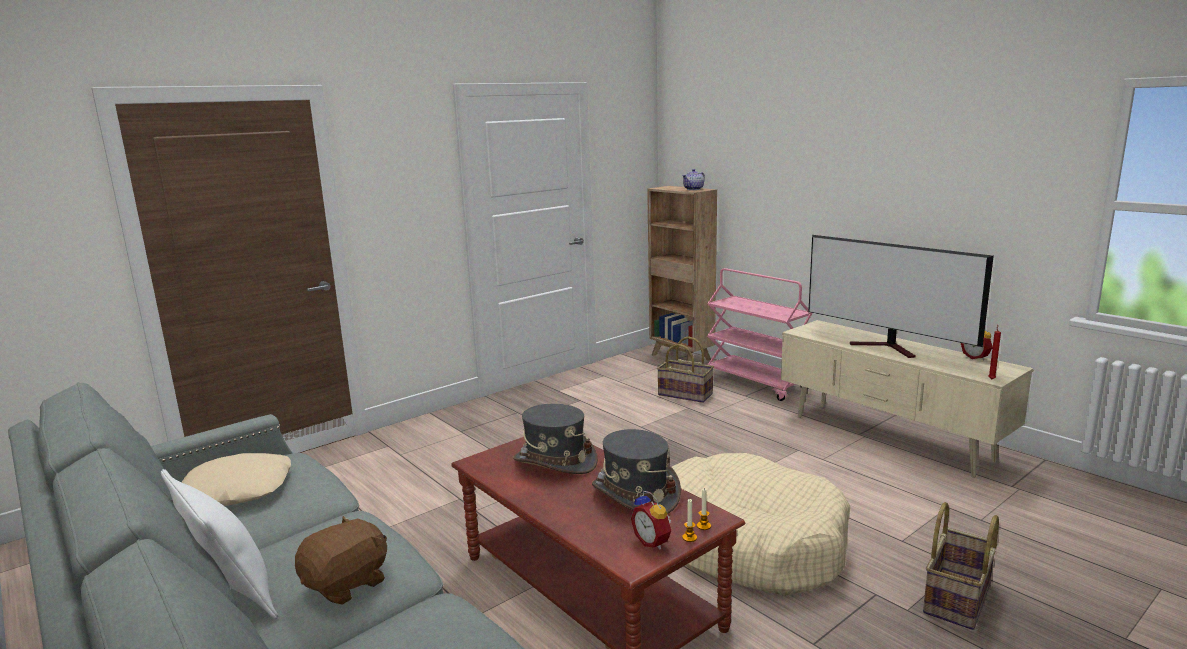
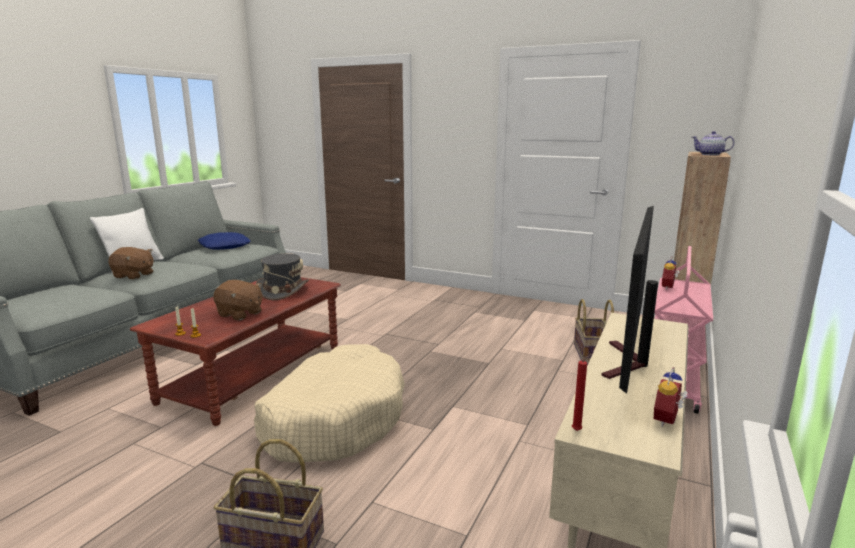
camera: 65 degrees right, 0 degrees up
beige pillow [181,453,291,506] -> blue pillow [198,232,250,250]
grey hat [592,429,681,514] -> brown plush toy [213,280,263,320]
alarm clock [631,491,671,550] -> alarm clock moved to [662,256,679,290]

